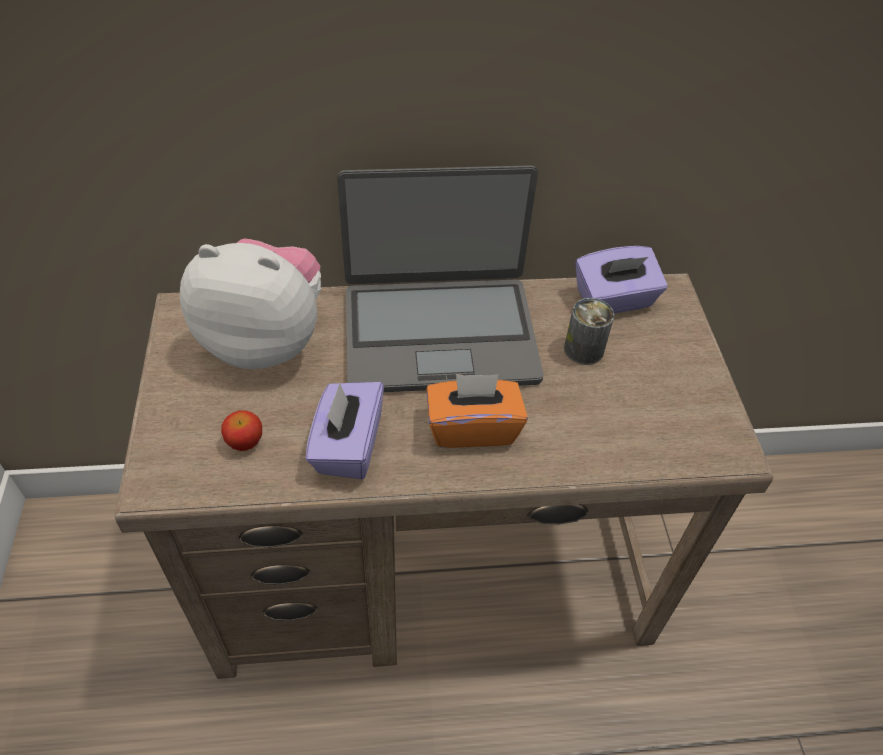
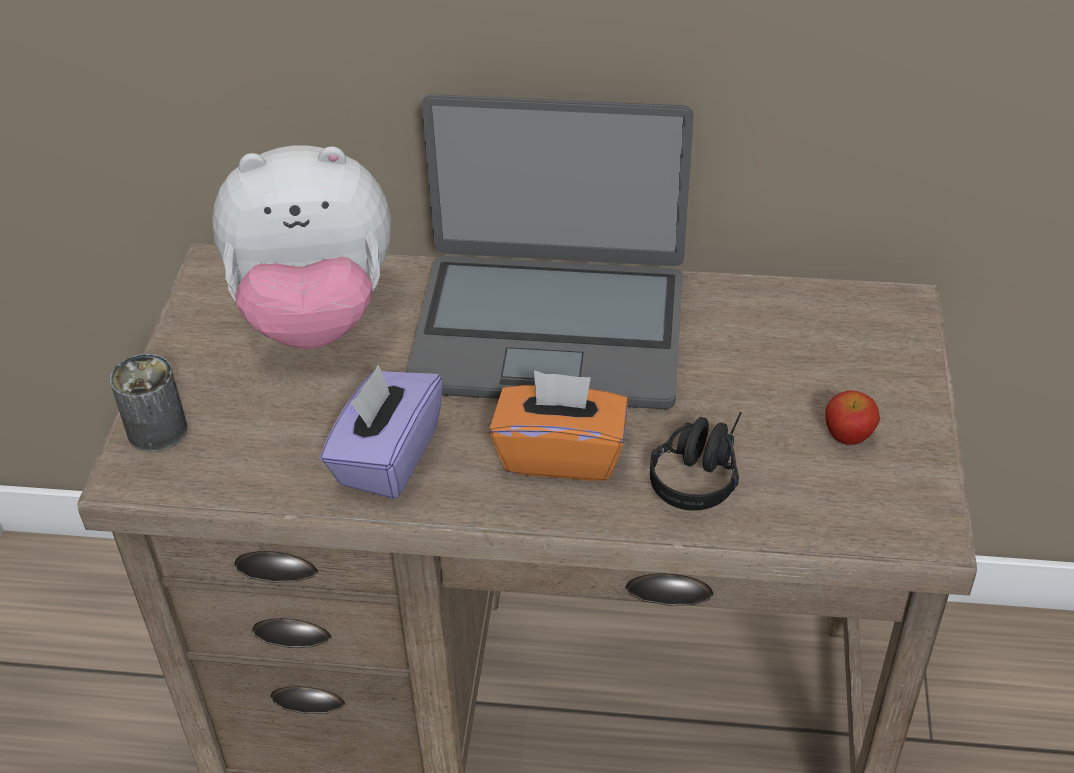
camera: 15 degrees right, 5 degrees down
plush toy [180,239,321,369] -> plush toy turned 150 degrees clockwise [212,145,391,349]
apple [221,410,262,451] -> apple moved to [825,390,880,445]
can [564,298,614,365] -> can moved to [110,354,187,452]
purple tissue box [575,246,668,314] -> none
none -> black headphones [650,412,741,511]

